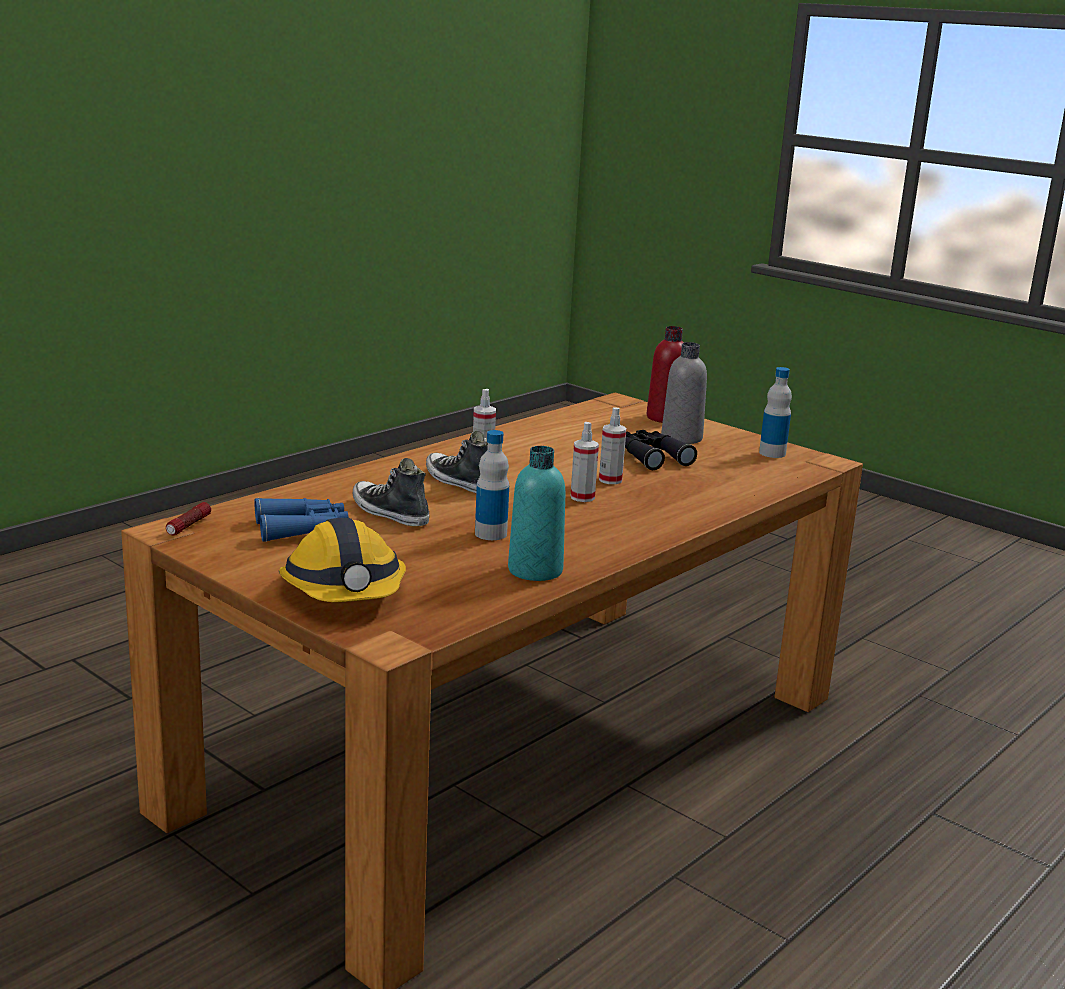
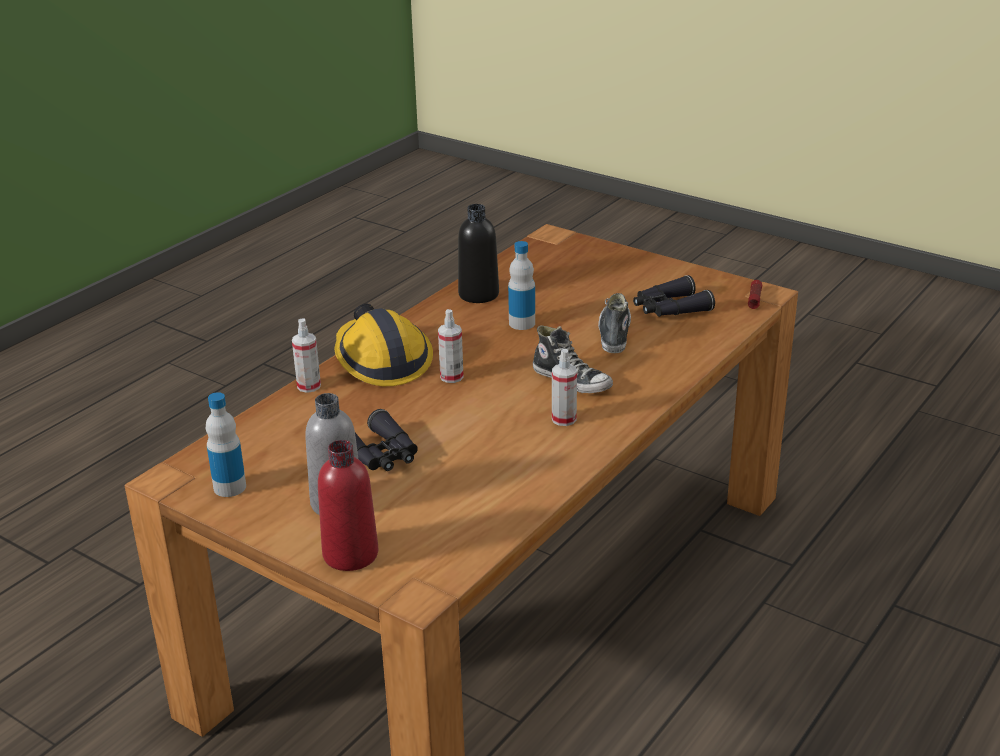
camera: 175 degrees right, 10 degrees up
blue binoculars [254,498,349,542] -> black binoculars [633,275,715,317]
hard hat [279,518,406,602] -> hard hat moved to [334,304,433,386]
shoe [353,458,430,526] -> shoe turned 120 degrees counterclockwise [598,293,631,353]
turquoise bottle [508,446,565,581] -> black bottle [458,204,499,303]
spray bottle [599,407,626,484] -> spray bottle moved to [292,319,321,393]

